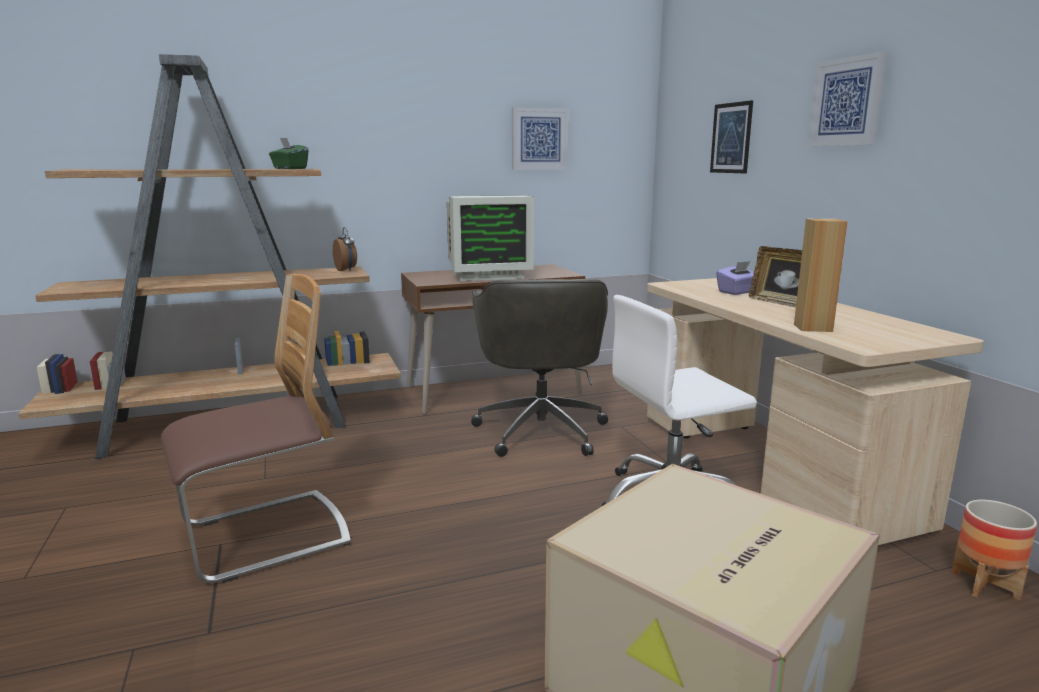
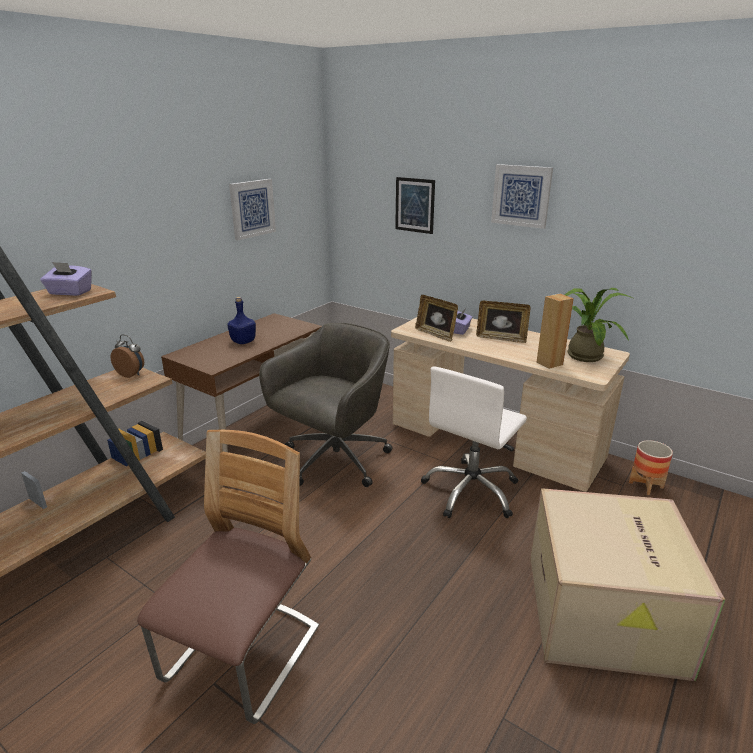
camera: 35 degrees left, 10 degrees up
green tissue box [269,138,308,169] -> purple tissue box [40,262,92,296]
monitor [447,195,534,281] -> blue bottle [227,297,256,344]
grey office chair [471,279,608,457] -> grey office chair turned 105 degrees counterclockwise [259,323,392,487]
none -> picture frame [415,295,458,342]
none -> potted plant [565,288,635,362]

